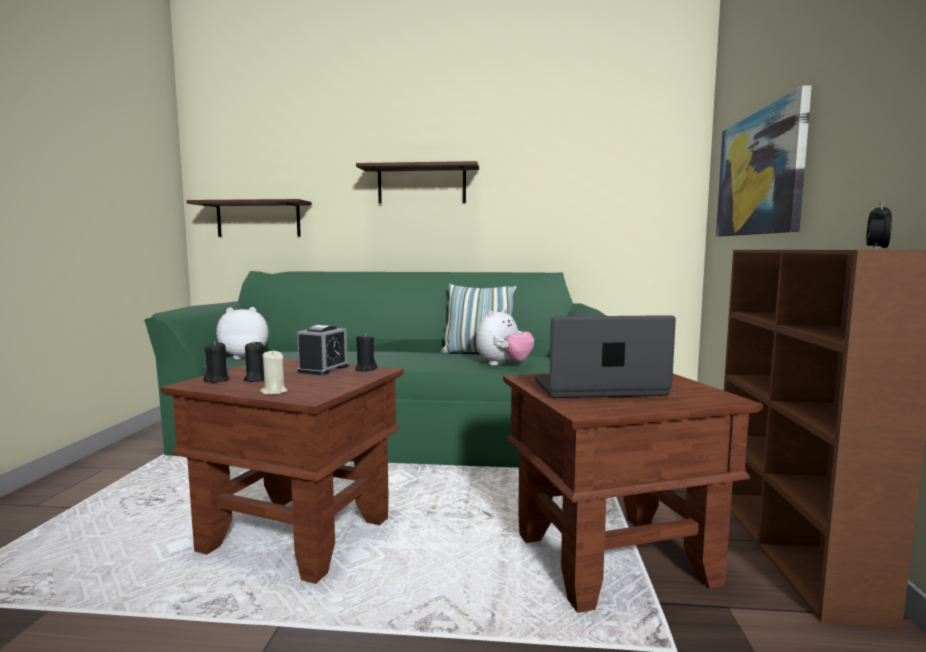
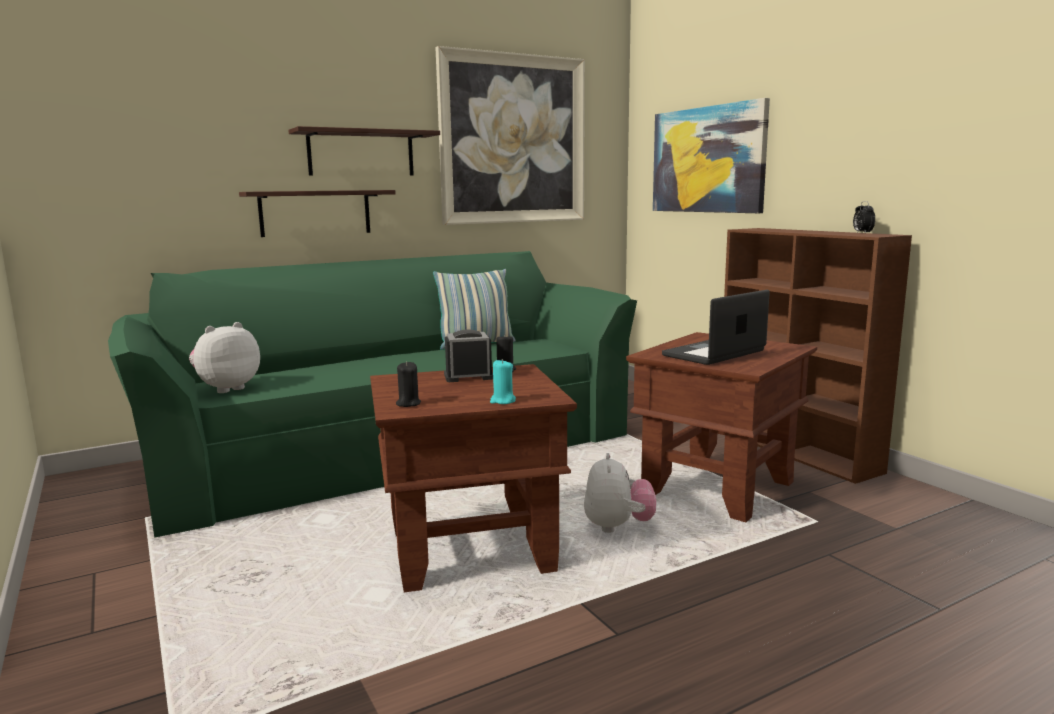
camera: 35 degrees left, 5 degrees up
shelf [187,199,312,237] -> shelf moved to [239,190,396,237]
black candle [244,341,264,382] -> none
beige candle [260,350,288,395] -> turquoise candle [490,359,516,404]
alarm clock [297,325,349,375] -> alarm clock turned 90 degrees counterclockwise [444,329,493,382]
plush toy [476,309,534,366] -> plush toy moved to [584,453,656,533]
none -> picture [435,46,585,225]

